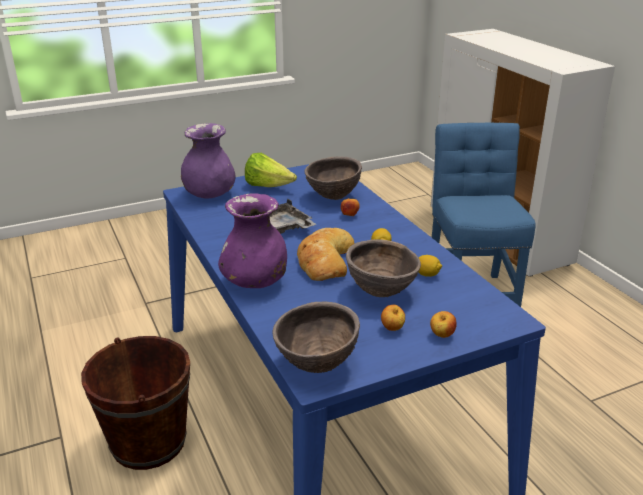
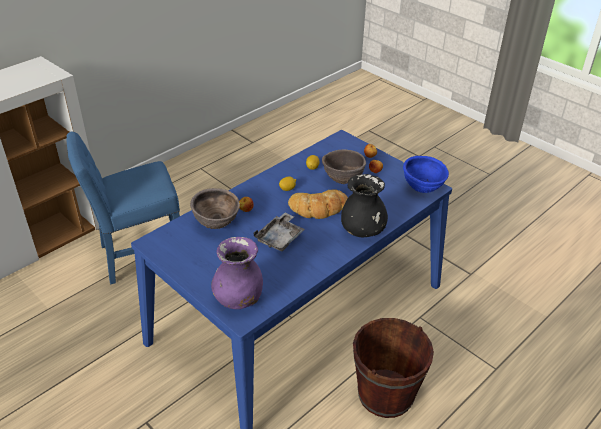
camera: 110 degrees left, 10 degrees up
purple vase [218,193,287,288] -> black vase [341,174,388,237]
lettuce [245,153,297,187] -> none
brown bowl [273,301,360,373] -> blue bowl [403,156,449,193]

